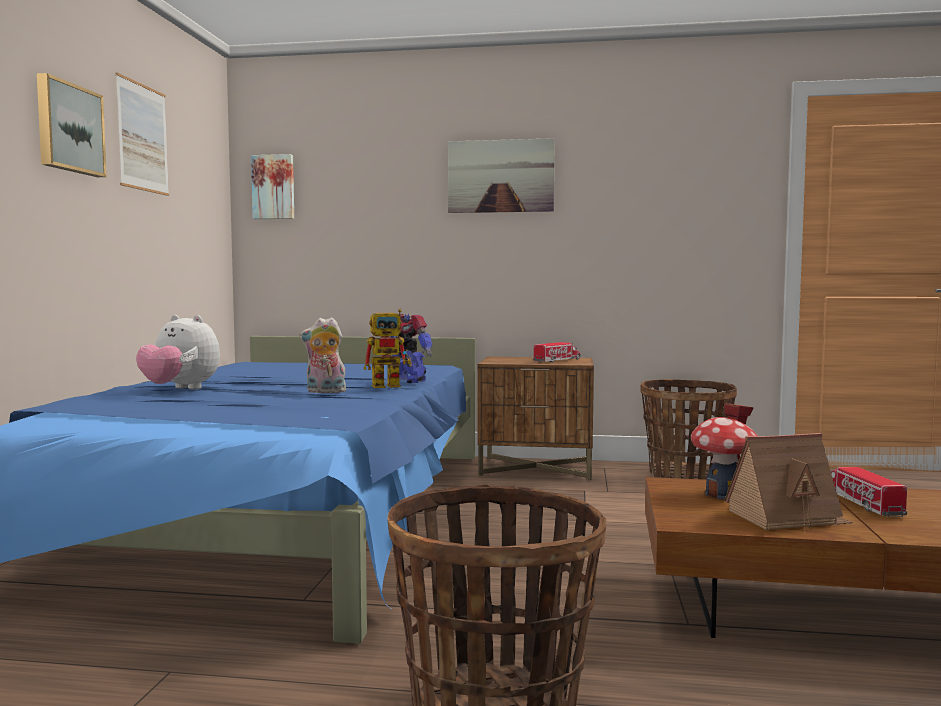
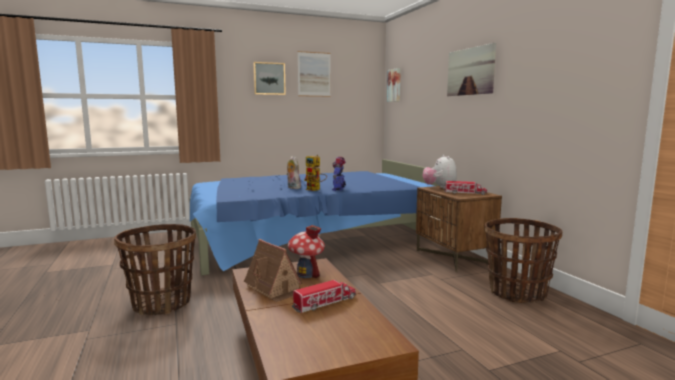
camera: 60 degrees right, 5 degrees up
plush toy [136,315,220,389] -> plush toy moved to [423,155,457,189]

